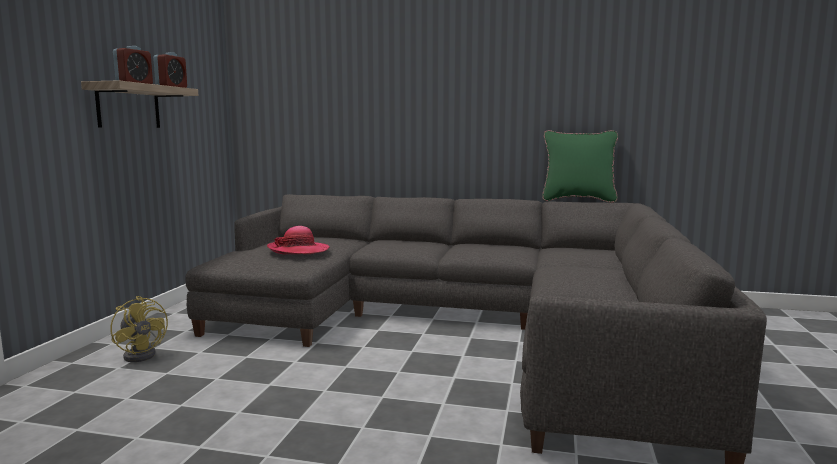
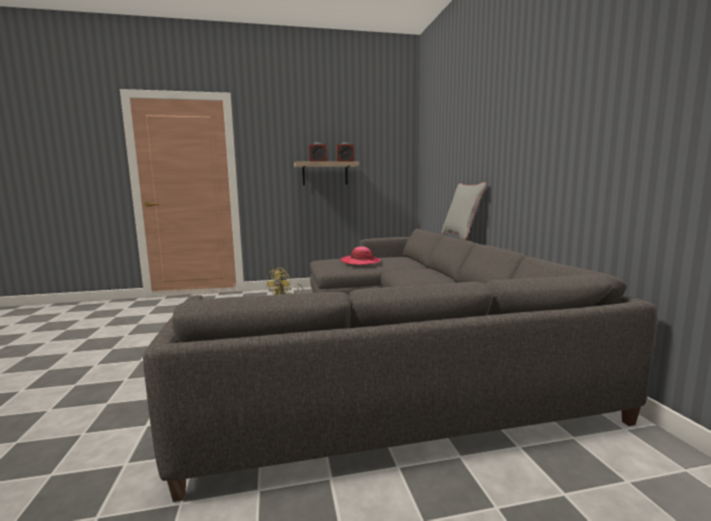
camera: 65 degrees right, 0 degrees up
green pillow [542,130,618,203] -> none
none -> grey pillow [441,182,486,240]

